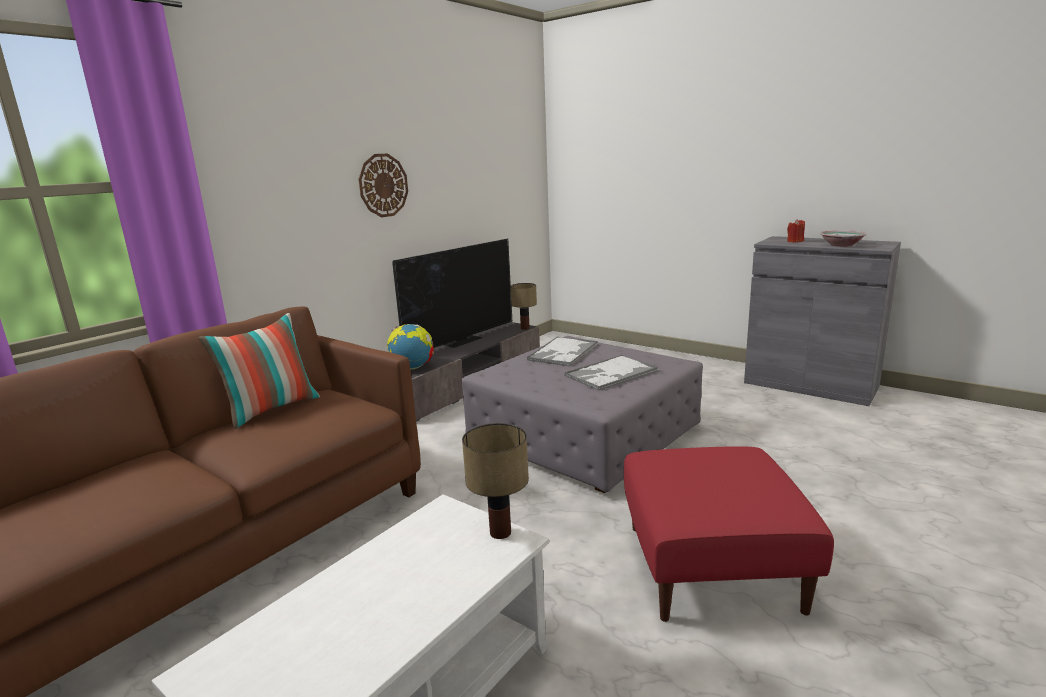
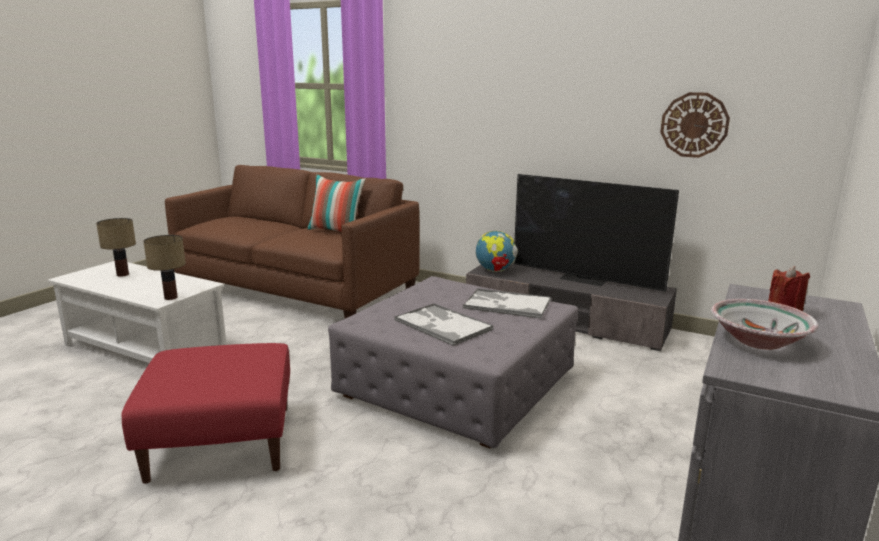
camera: 80 degrees right, 0 degrees up
wall clock [359,154,408,217] -> wall clock moved to [660,92,730,158]
table lamp [510,283,537,330] -> table lamp moved to [96,218,136,277]

